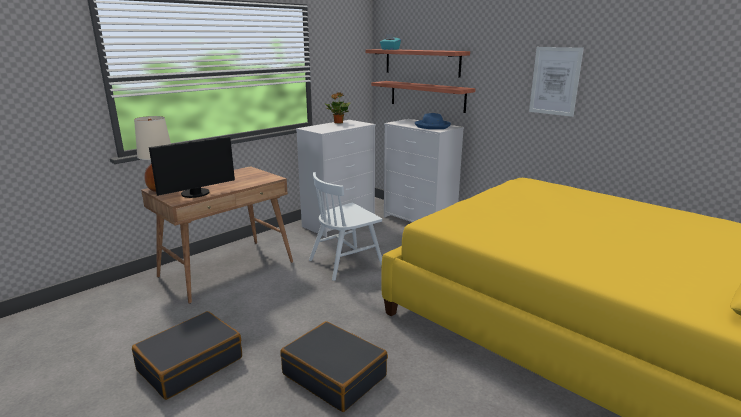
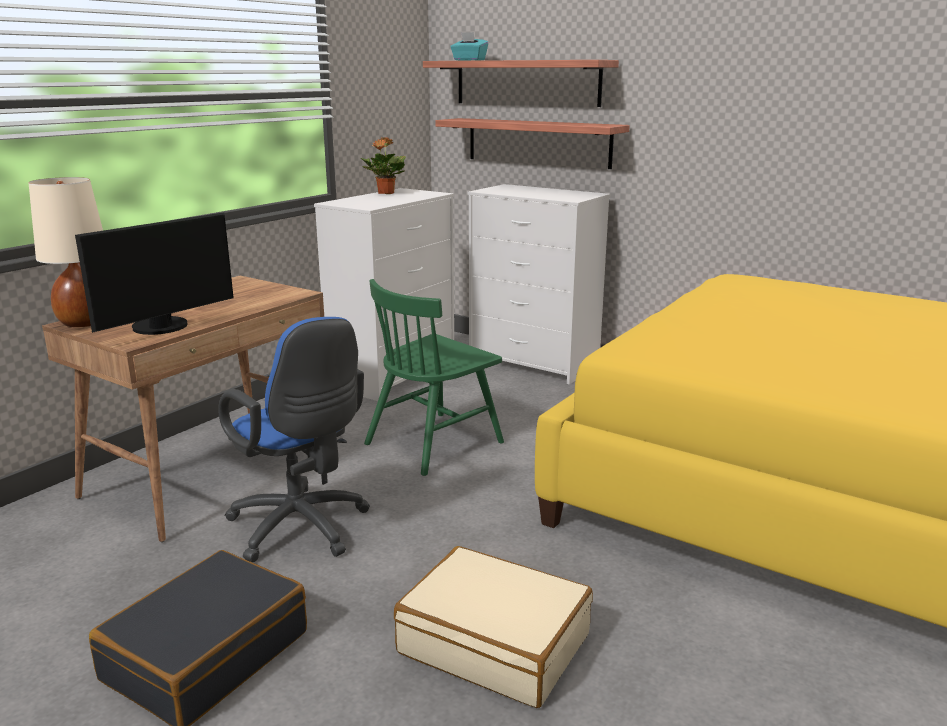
camera: 10 degrees left, 0 degrees up
black suitcase [280,321,388,412] -> beige suitcase [394,546,593,708]
white chair [309,172,382,281] -> green chair [364,279,504,476]
blue hat [415,113,451,129] -> none
picture [529,47,584,117] -> none
none -> blue office chair [218,317,370,562]

